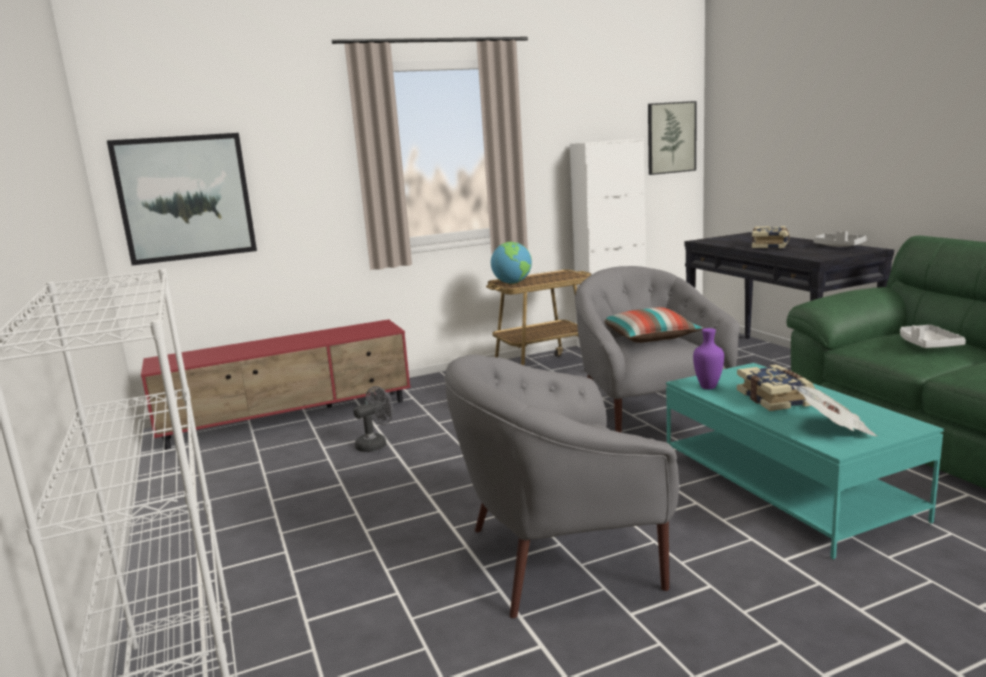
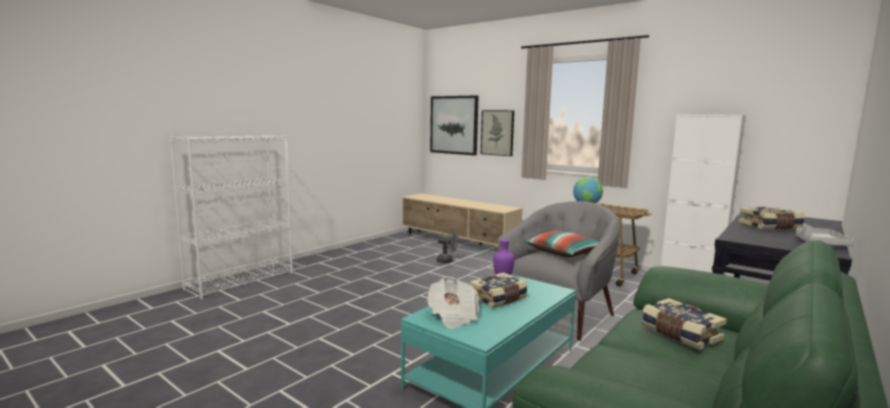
camera: 60 degrees right, 5 degrees down
red tv stand [141,319,411,450] -> beige tv stand [402,193,523,246]
grey armchair [444,355,679,618] -> none
picture [648,101,697,175] -> picture moved to [481,110,514,156]
white tray [900,325,966,348] -> book [642,298,727,350]

